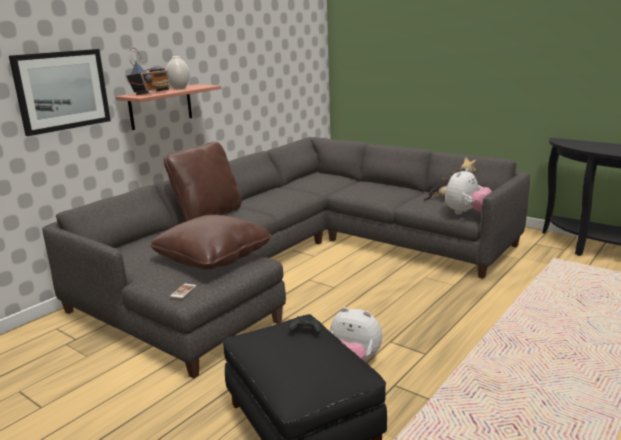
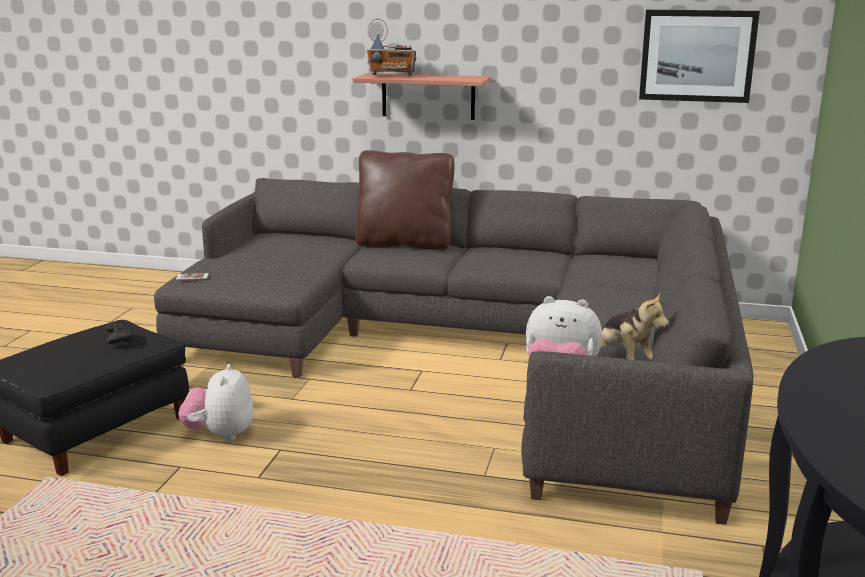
camera: 65 degrees right, 0 degrees up
picture [9,49,111,136] -> picture moved to [639,10,760,103]
brown pillow [149,215,272,270] -> none
white vase [166,56,190,89] -> none

